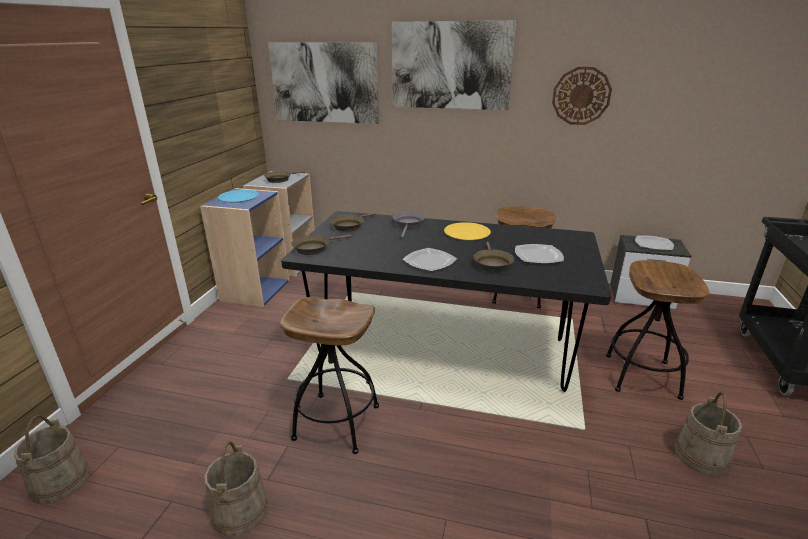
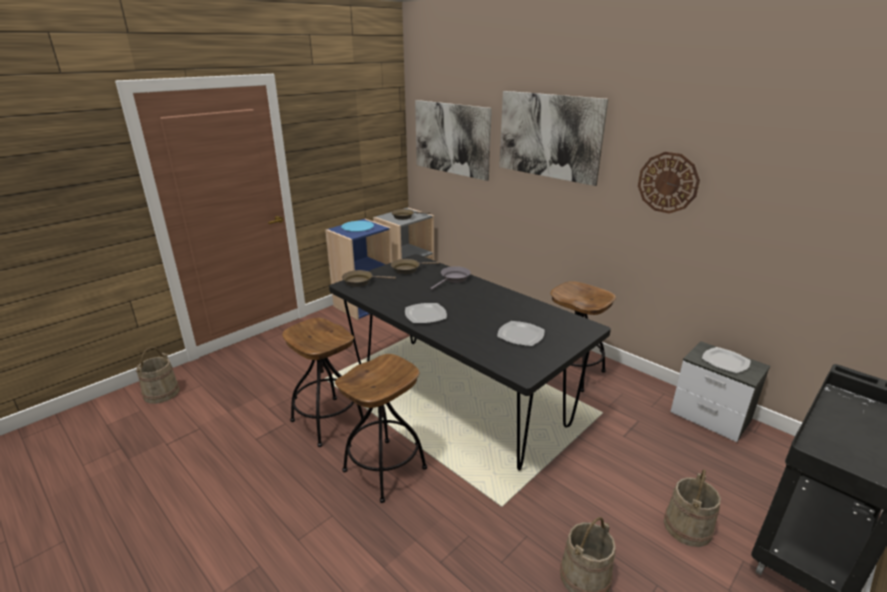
camera: 30 degrees right, 0 degrees up
beige bucket [204,441,268,536] -> beige bucket moved to [664,469,721,547]
yellow plate [444,222,491,240] -> none
brown frying pan [473,242,514,272] -> none
brown stool [606,260,709,400] -> brown stool moved to [335,354,427,503]

